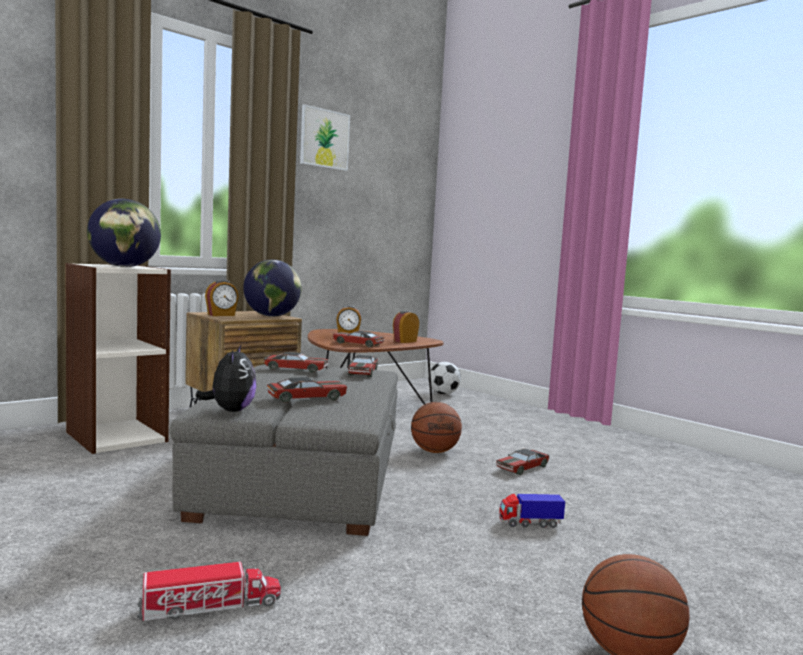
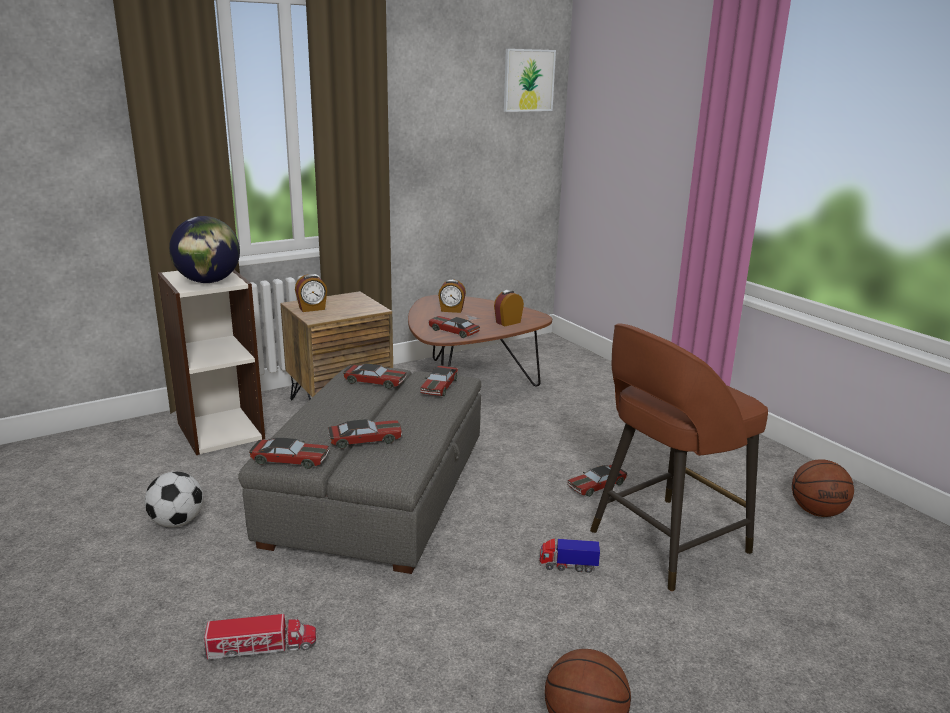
camera: 10 degrees right, 15 degrees up
plush toy [196,345,256,412] -> toy car [249,438,329,469]
globe [243,260,302,317] -> none
picture [300,104,350,171] -> picture moved to [504,49,556,112]
basketball [411,402,462,453] -> basketball moved to [792,459,854,517]
football [428,362,461,394] -> football moved to [144,471,203,527]
none -> brown stool [590,323,768,591]

